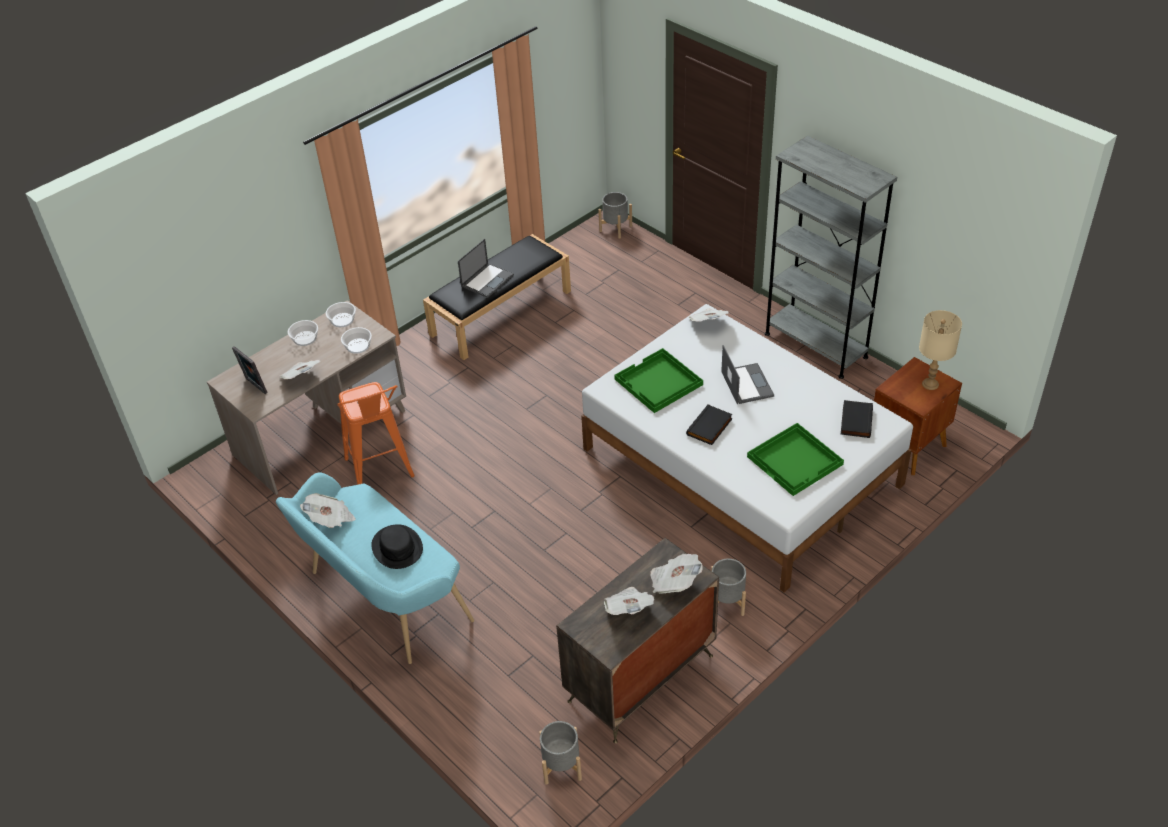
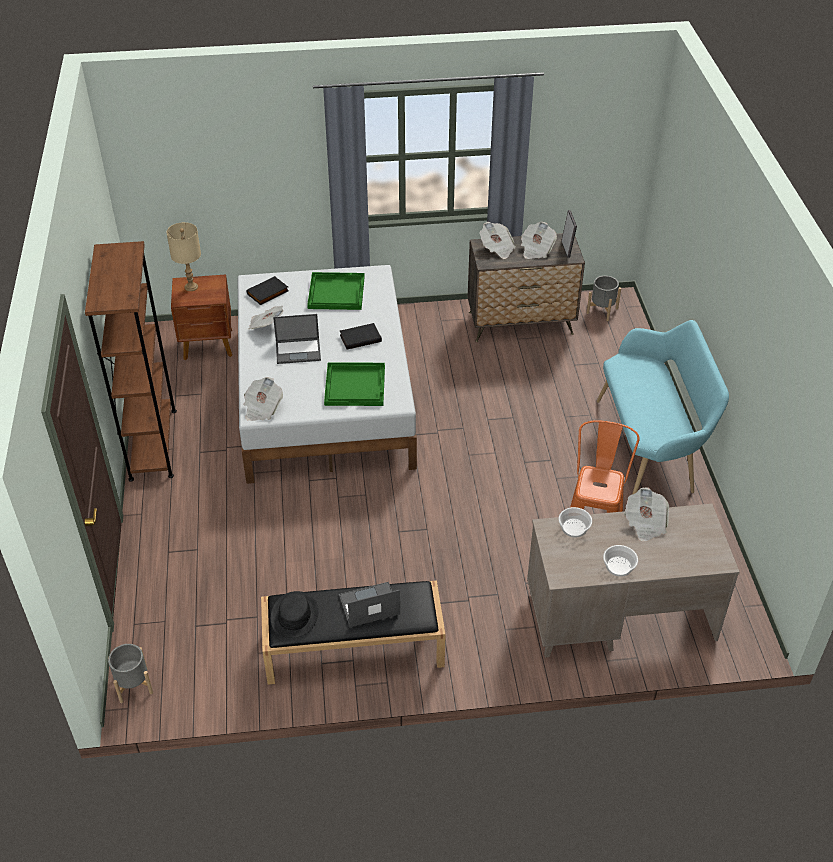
camera: 145 degrees left, 0 degrees up
picture frame [232,346,268,394] -> picture frame moved to [561,210,577,258]
newspaper [300,493,356,528] -> newspaper moved to [248,306,283,329]
bowl [325,302,356,327] -> none
black hat [371,524,423,569] -> black hat moved to [271,591,319,638]
grey planter [711,558,746,616] -> none
laptop [721,345,774,404] -> laptop turned 120 degrees counterclockwise [273,314,321,364]
grey bookcase [765,135,897,379] -> brown bookcase [85,241,177,482]

